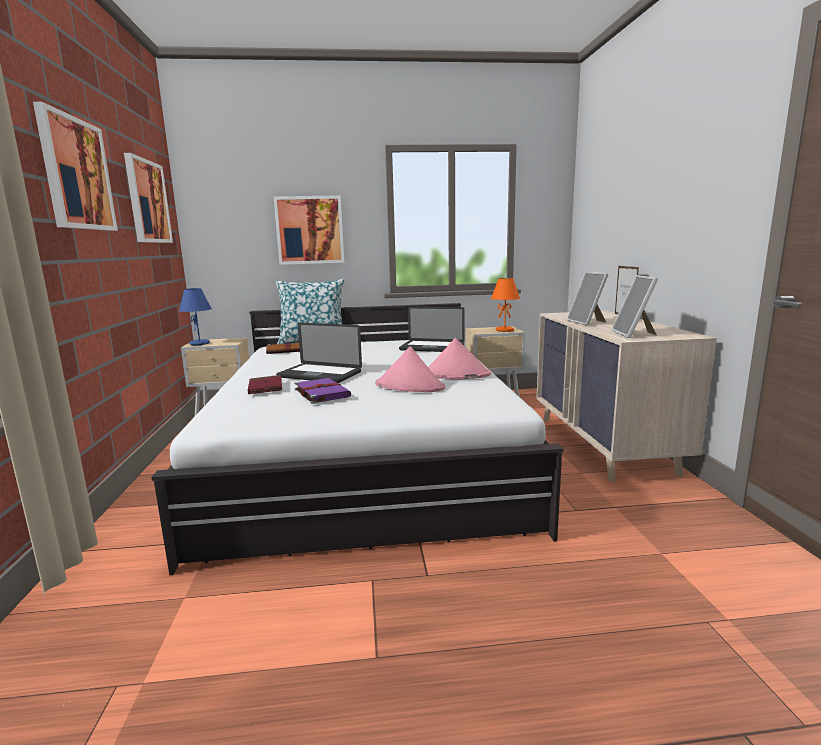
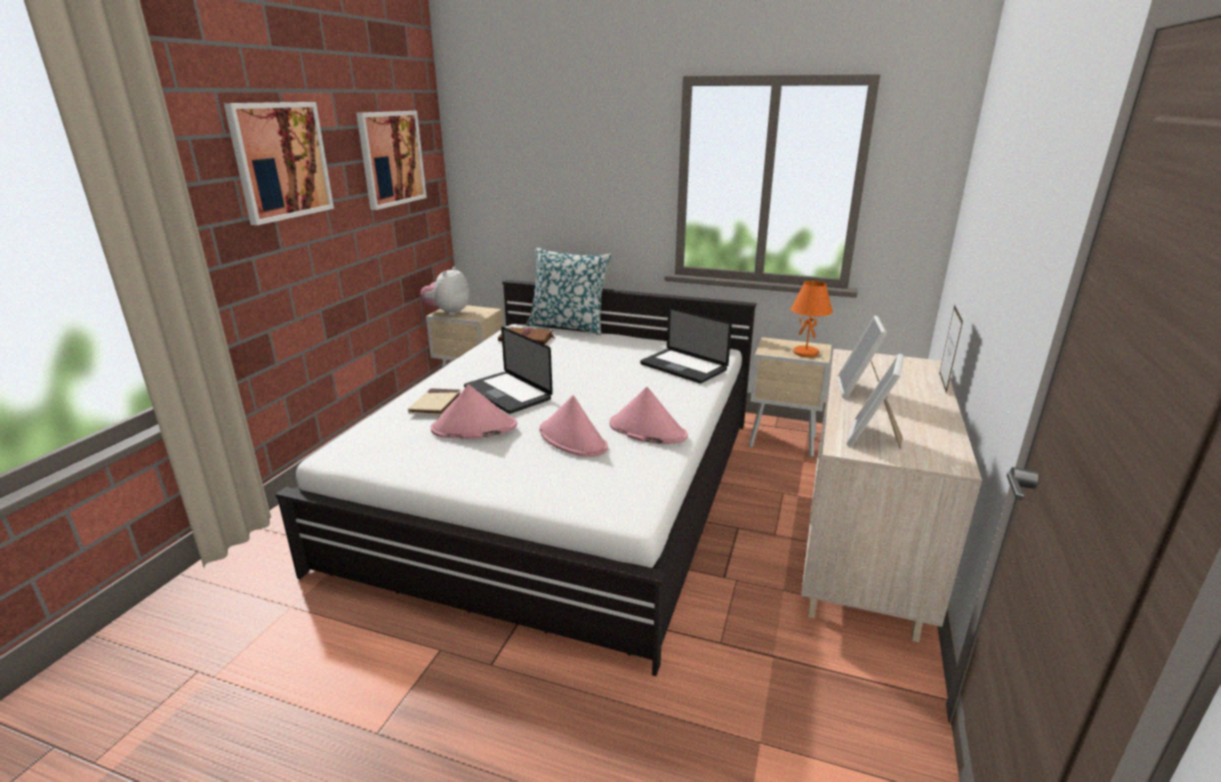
camera: 25 degrees right, 10 degrees up
blue table lamp [179,288,212,345] -> plush toy [420,266,470,316]
red book [248,375,282,394] -> beige book [408,388,461,415]
picture [273,195,344,265] -> none
purple book [294,378,351,404] -> pink hat [431,385,517,439]

